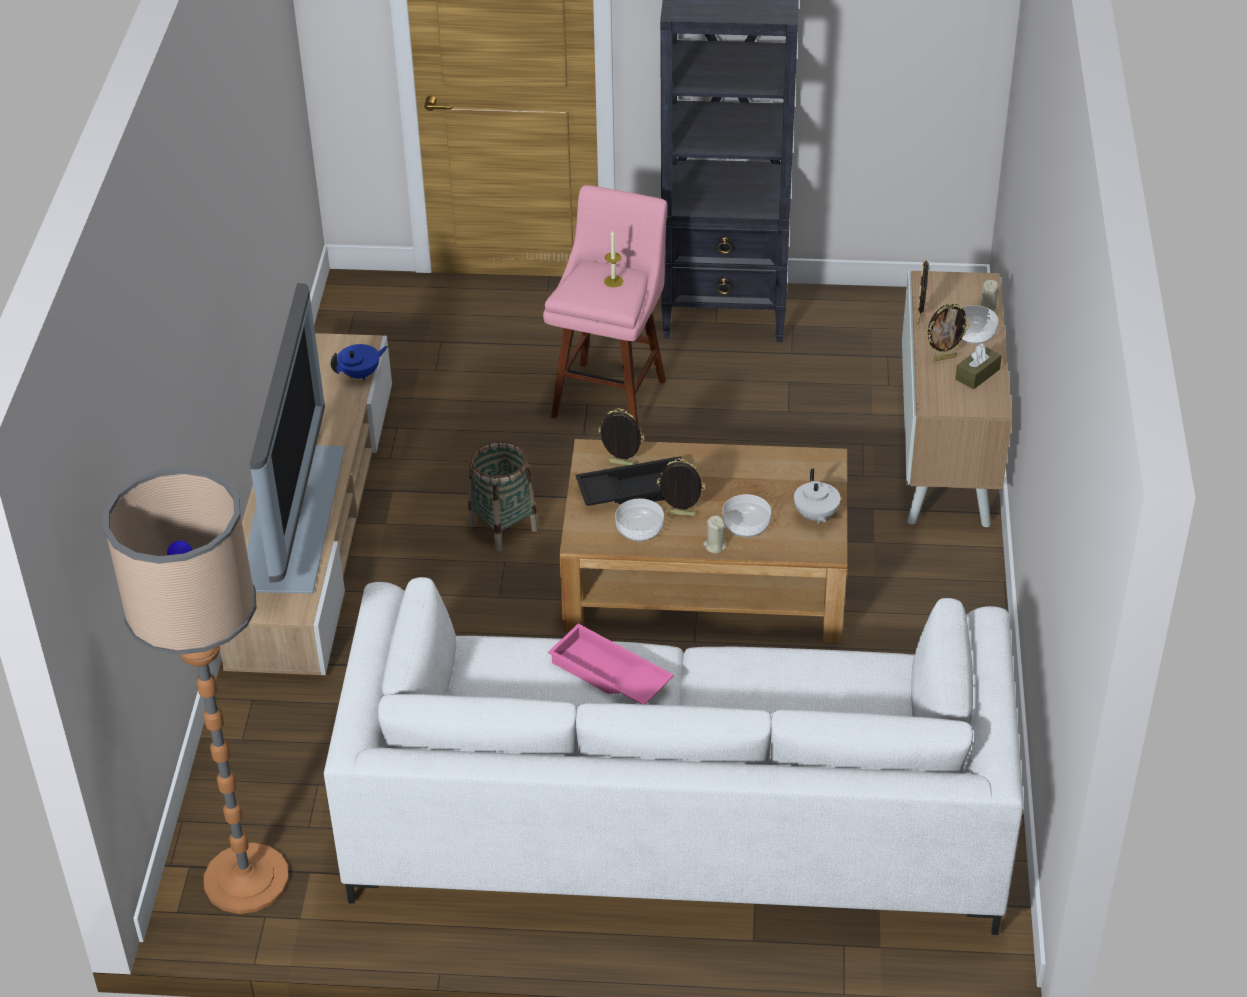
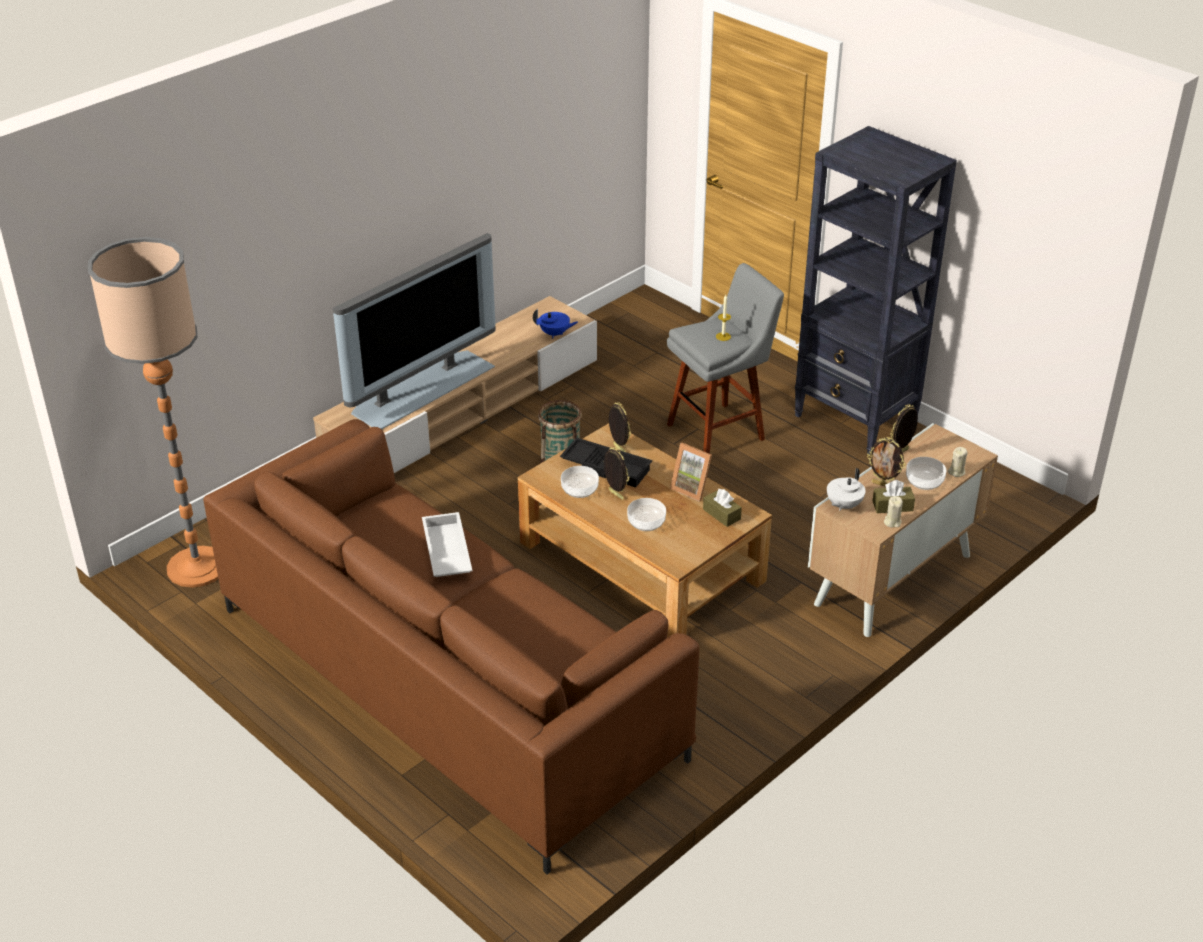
camera: 40 degrees right, 5 degrees down
white sofa [324,577,1024,935] -> brown sofa [203,419,699,874]
pink stool [543,185,667,425] -> grey stool [667,263,784,454]
pink tray [548,624,674,705] -> white tray [422,512,472,577]
beige candle [703,515,727,553] -> beige candle moved to [884,496,903,528]
white teapot [794,468,840,524] -> white teapot moved to [827,468,866,511]
none -> picture frame [670,443,712,502]
none -> brown tissue box [703,489,742,527]

